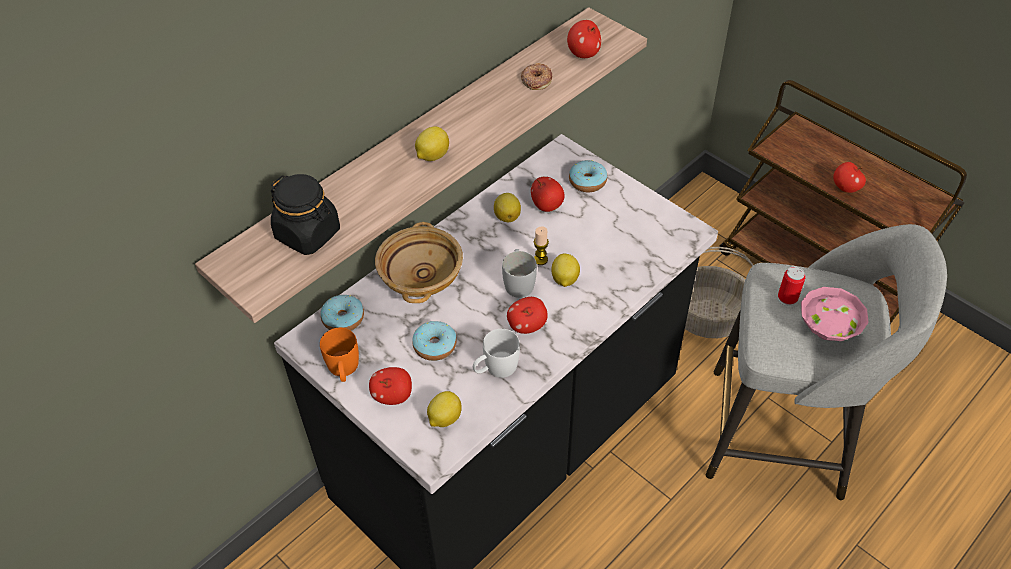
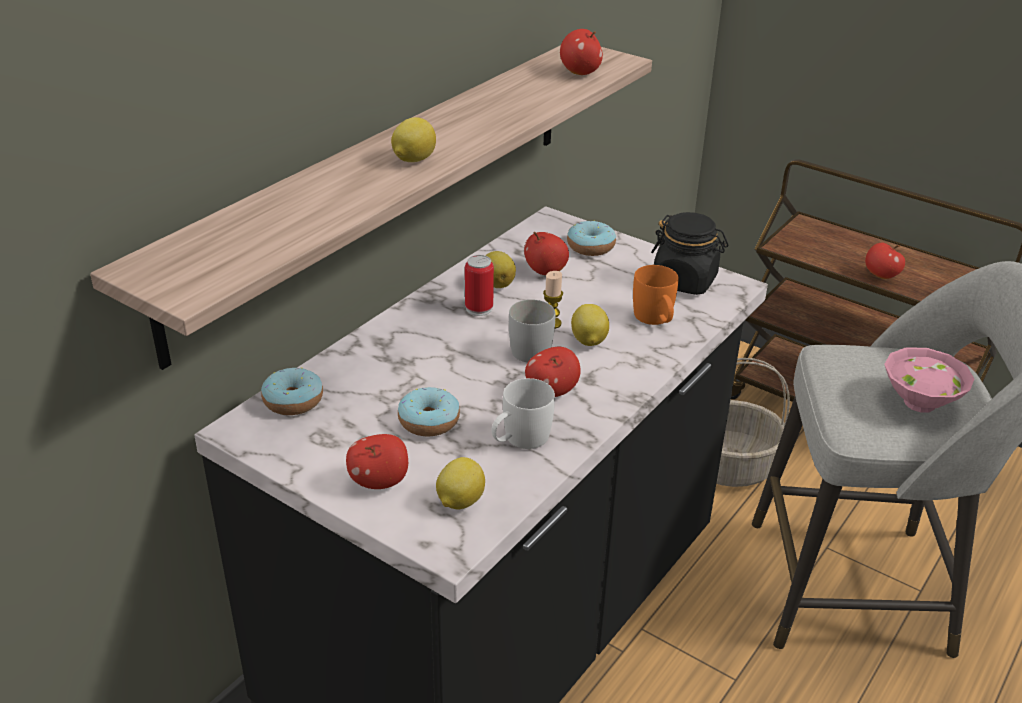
camera: 10 degrees left, 15 degrees down
black jar [271,174,340,255] -> black jar moved to [651,212,729,295]
orange mug [320,328,359,382] -> orange mug moved to [633,265,679,325]
beige bowl [375,222,463,303] -> none
donut [521,63,552,90] -> none
can [778,266,805,306] -> can moved to [465,255,494,316]

